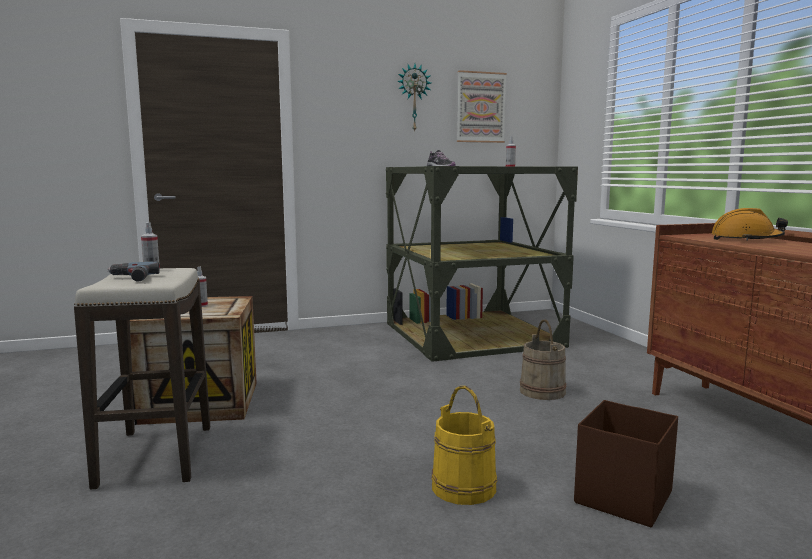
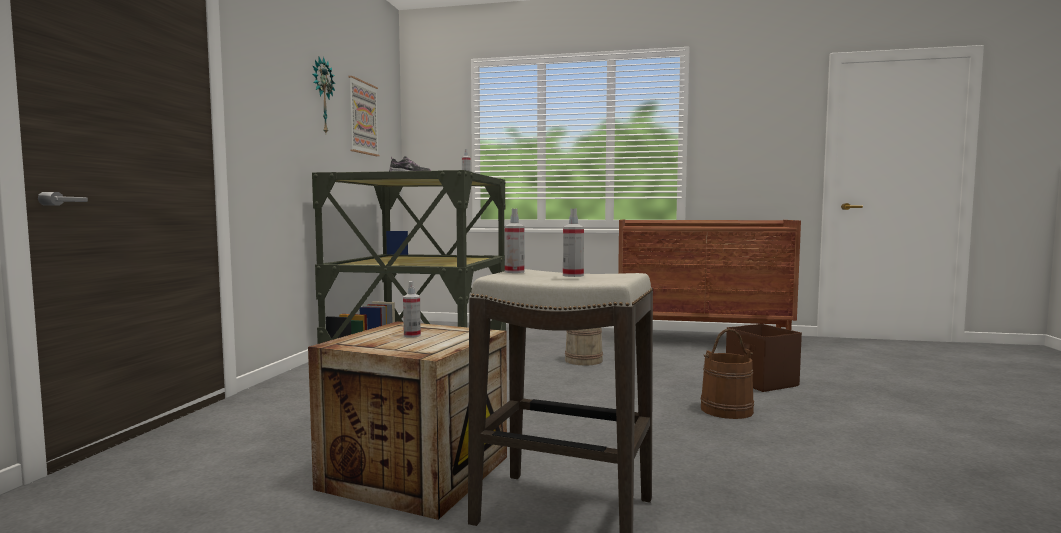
camera: 60 degrees left, 5 degrees down
power drill [107,262,159,282] -> spray bottle [563,208,584,277]
yellow bucket [432,386,497,505] -> brown bucket [700,328,754,419]
orange hard hat [711,208,788,240] -> none

